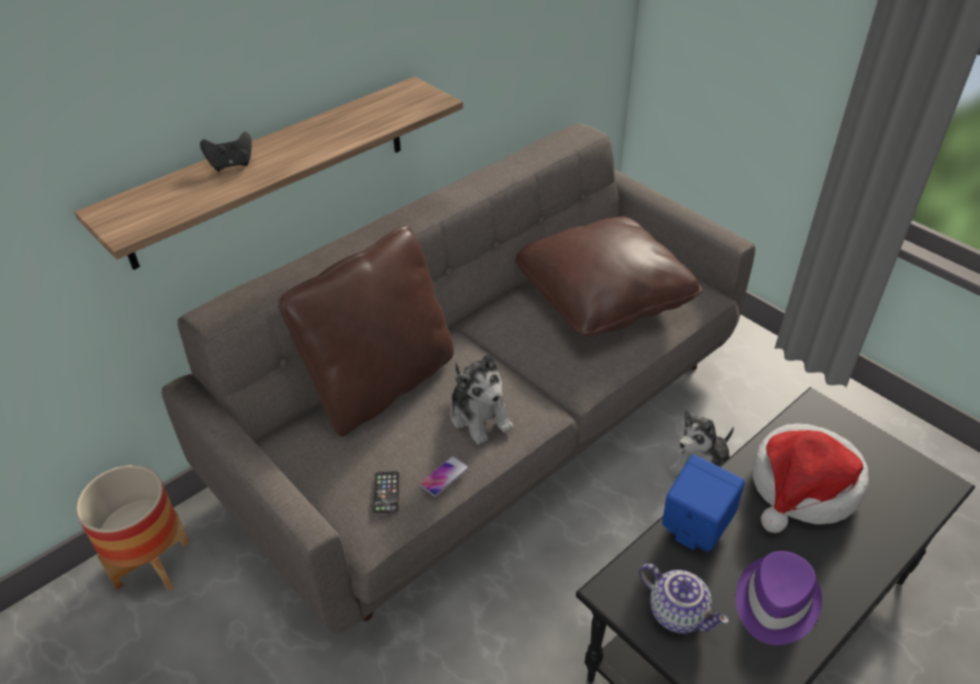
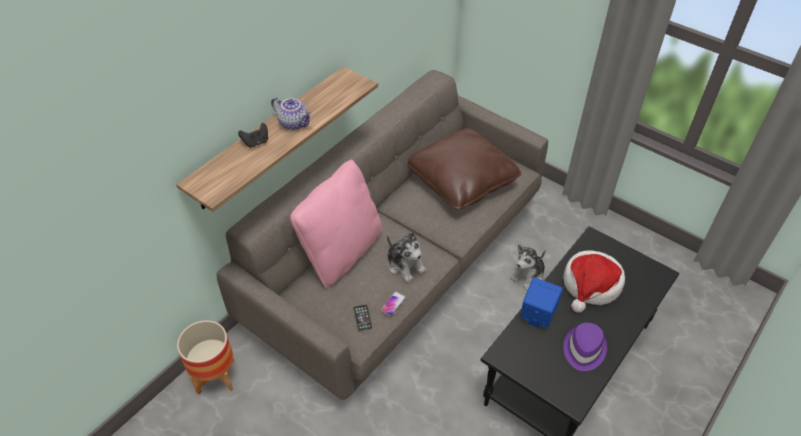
camera: 10 degrees left, 5 degrees up
brown pillow [279,226,454,436] -> pink pillow [290,160,382,288]
teapot [639,563,729,634] -> teapot moved to [271,97,312,130]

